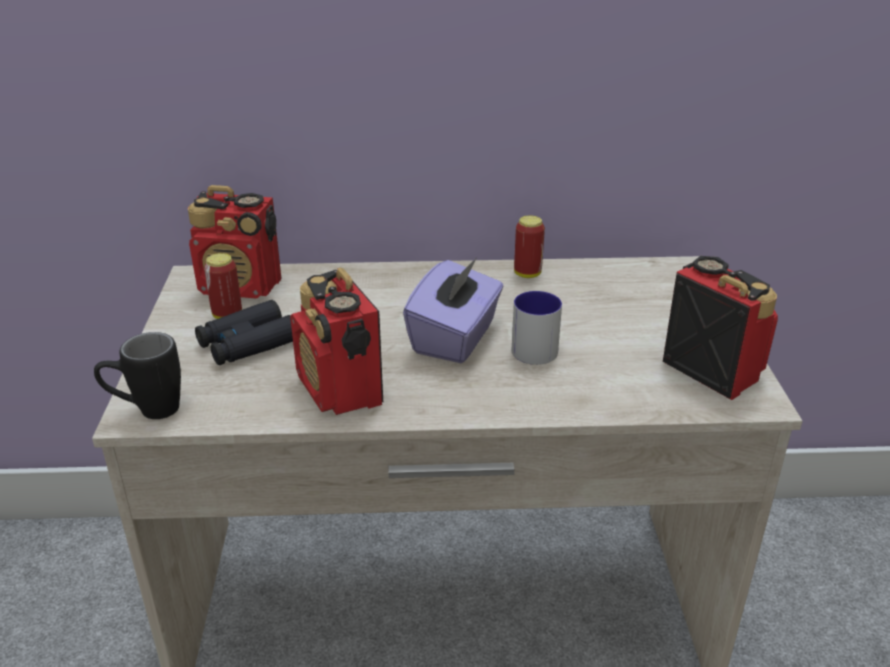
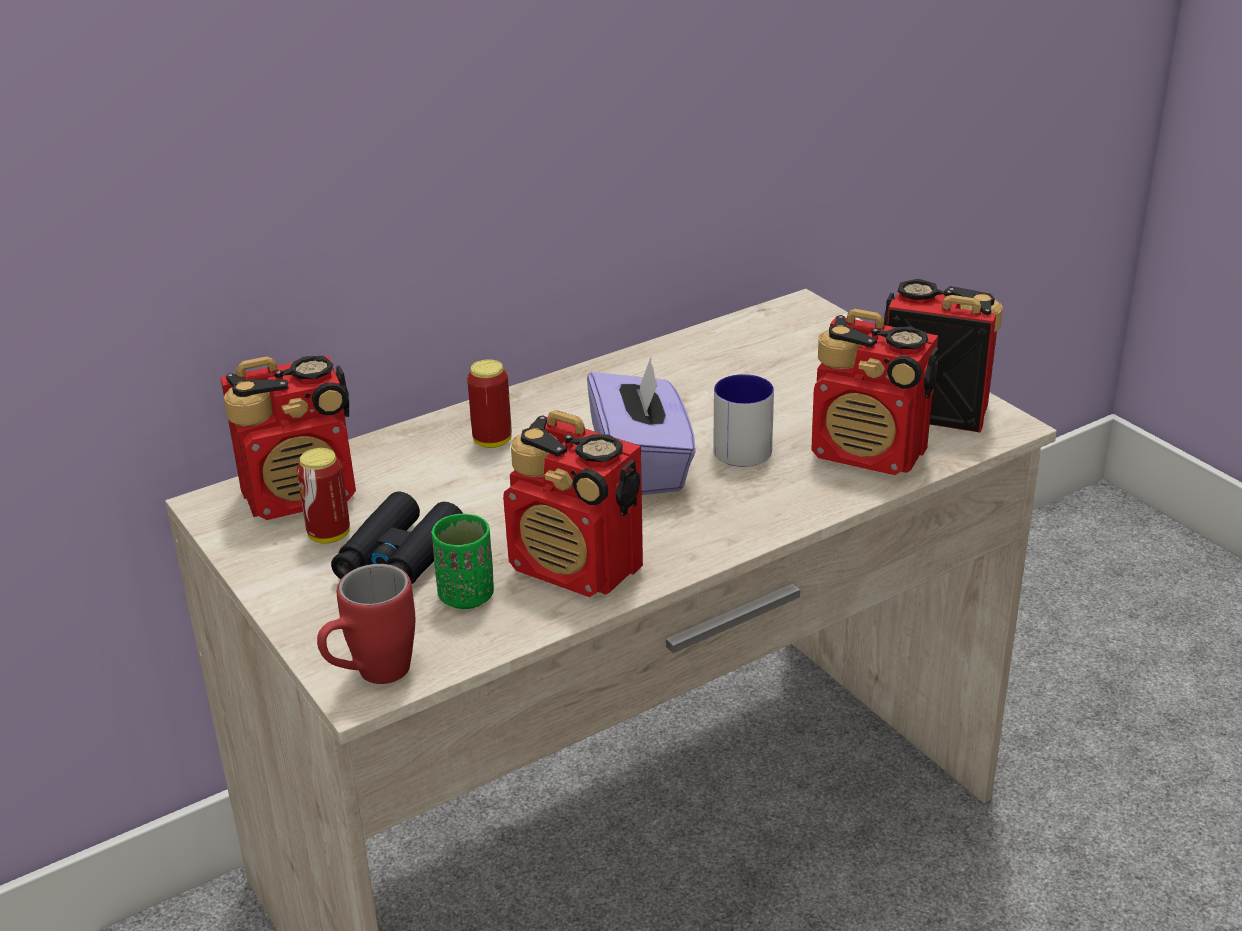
camera: 30 degrees left, 0 degrees up
black mug [94,332,181,419] -> red mug [317,564,415,684]
can [514,215,545,278] -> can moved to [467,359,512,448]
none -> green cup [431,514,494,609]
none -> radio [811,309,939,475]

